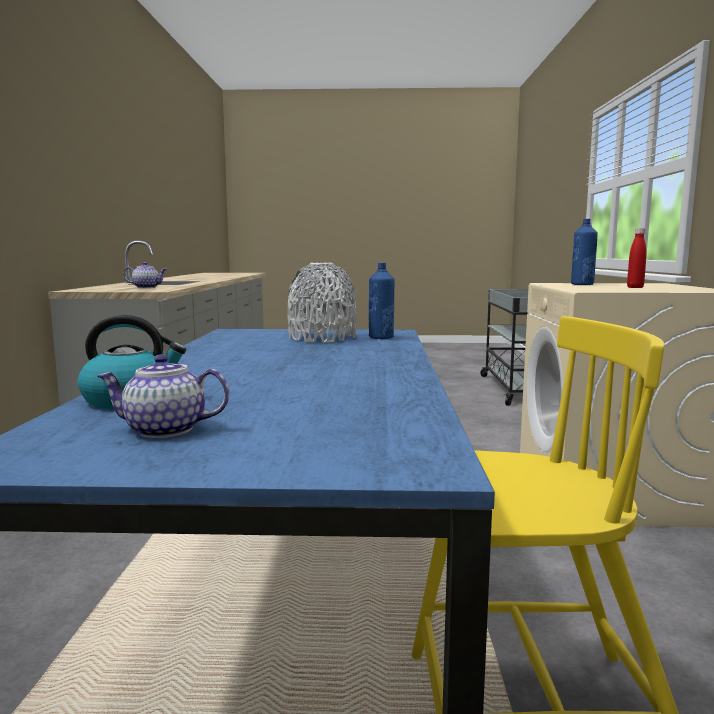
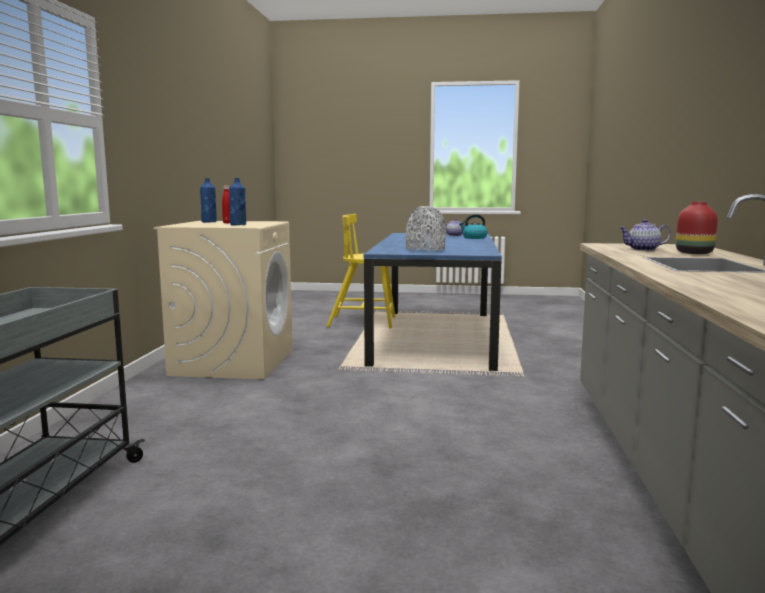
camera: 175 degrees left, 0 degrees up
blue bottle [369,263,395,339] -> blue bottle moved to [200,178,217,223]
none -> red vase [676,202,718,254]

